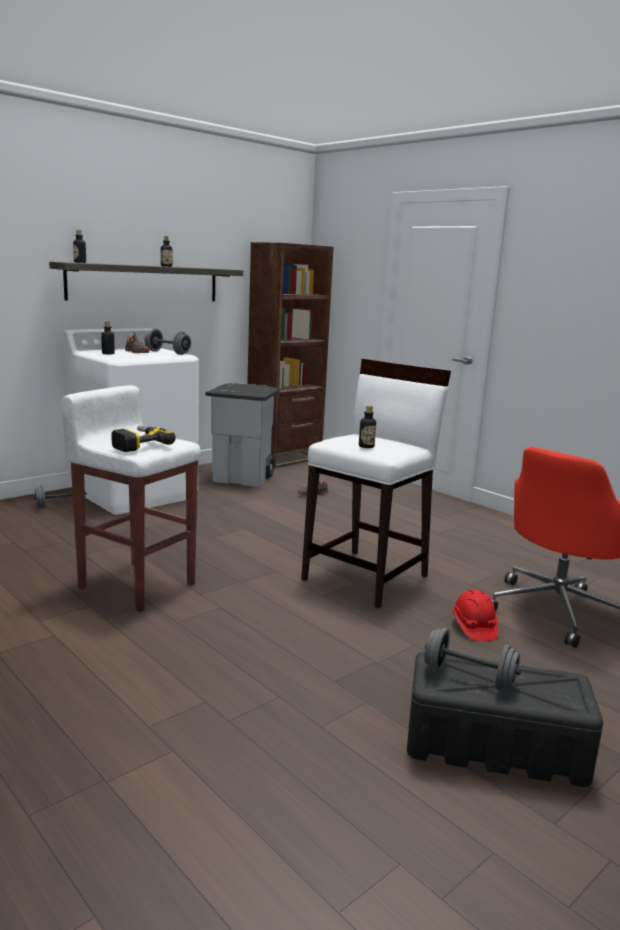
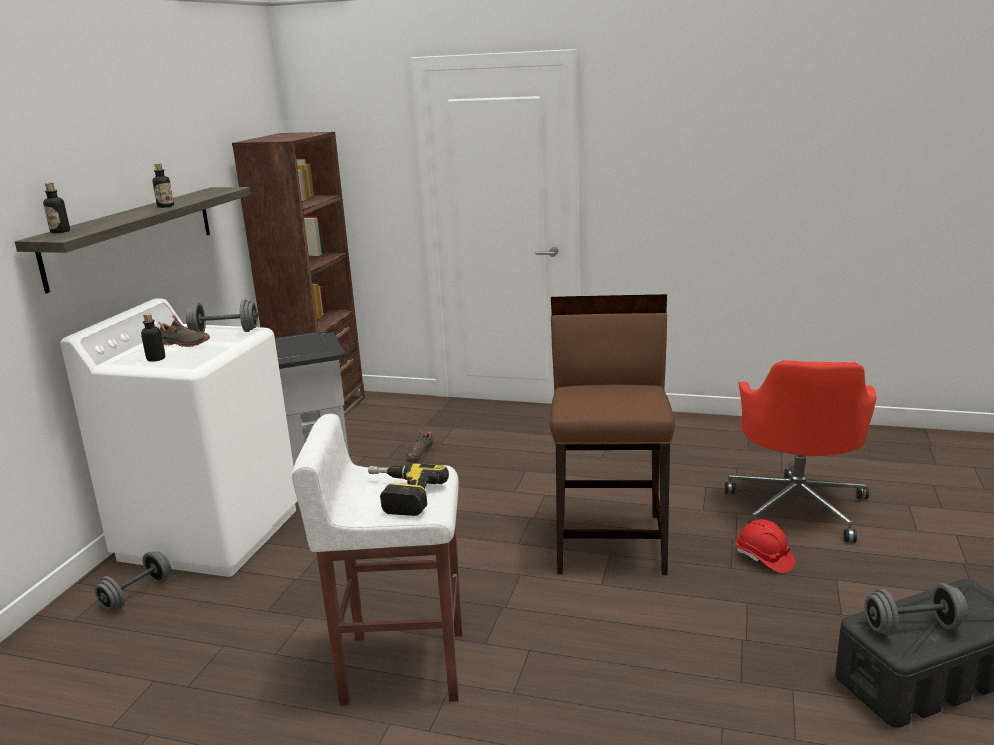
camera: 30 degrees left, 5 degrees up
white stool [301,359,451,608] -> brown stool [550,294,675,575]
bottle [359,405,376,448] -> none

